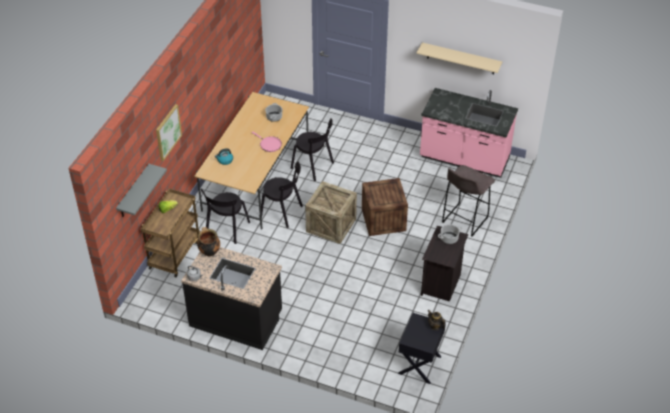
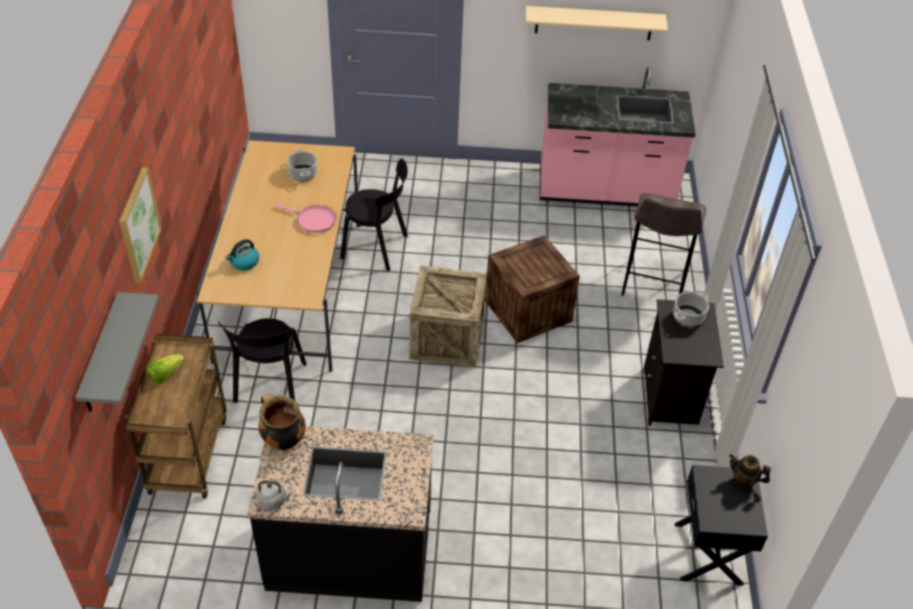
camera: 20 degrees left, 0 degrees up
black chair [259,162,303,228] -> none

